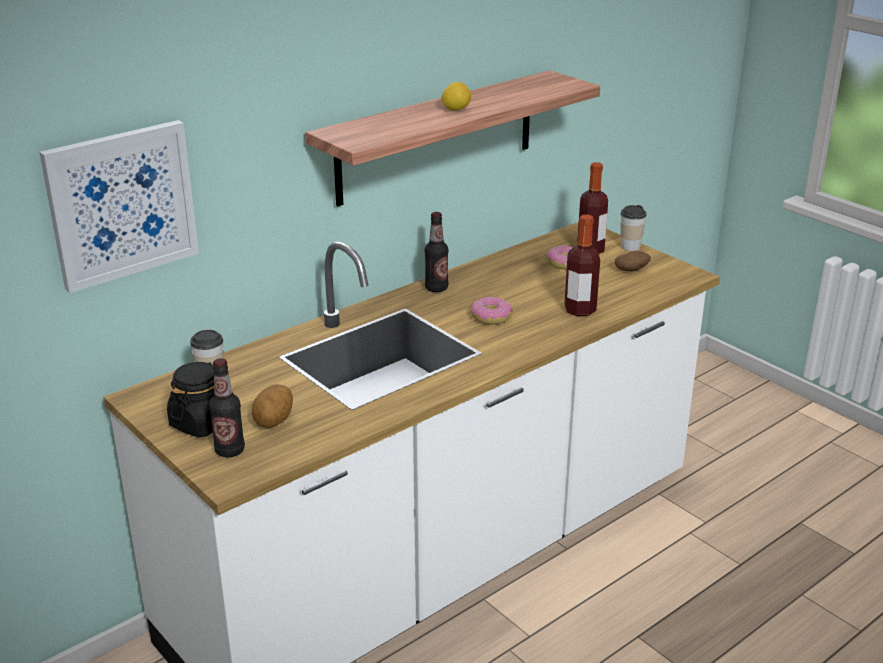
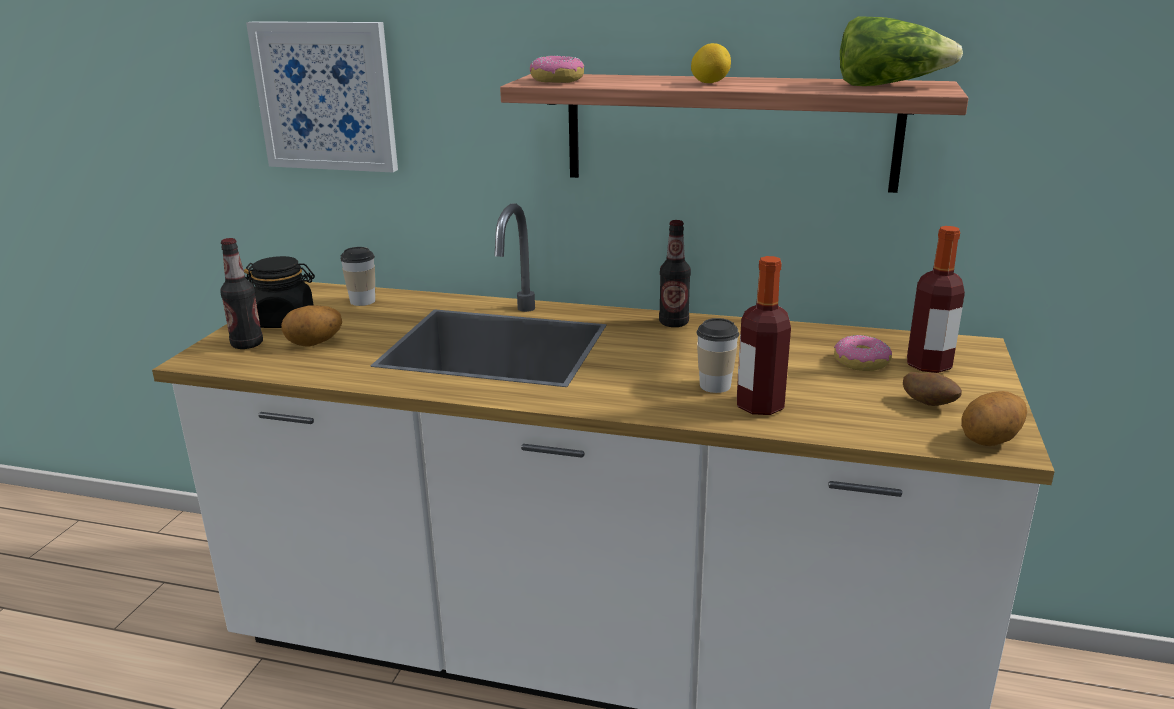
camera: 55 degrees right, 5 degrees down
donut [471,297,512,325] -> donut moved to [530,56,585,83]
cup [620,205,647,251] -> cup moved to [696,318,739,393]
none -> lettuce [840,16,963,86]
none -> potato [961,391,1027,446]

